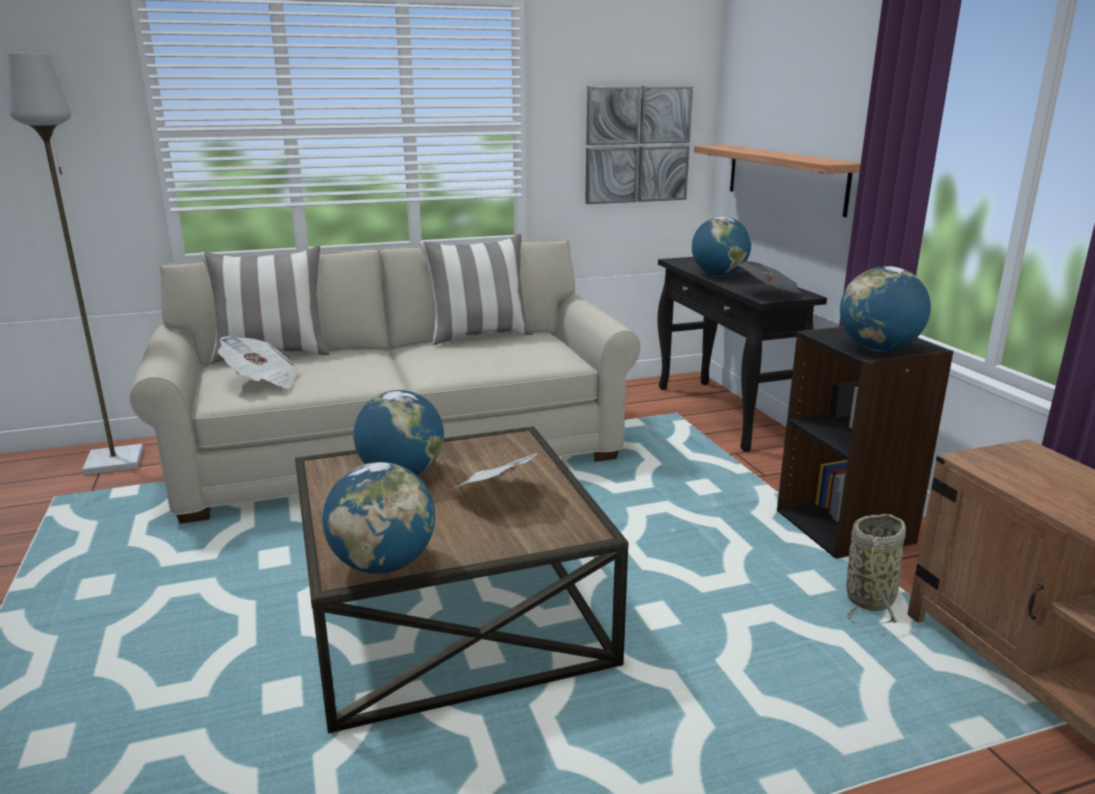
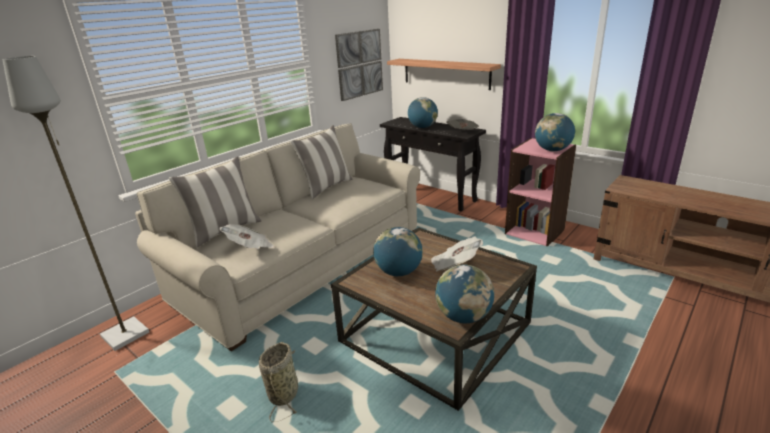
camera: 30 degrees left, 5 degrees up
black bookcase [777,326,954,559] -> pink bookcase [505,138,576,247]
basket [846,514,906,625] -> basket moved to [259,342,298,422]

